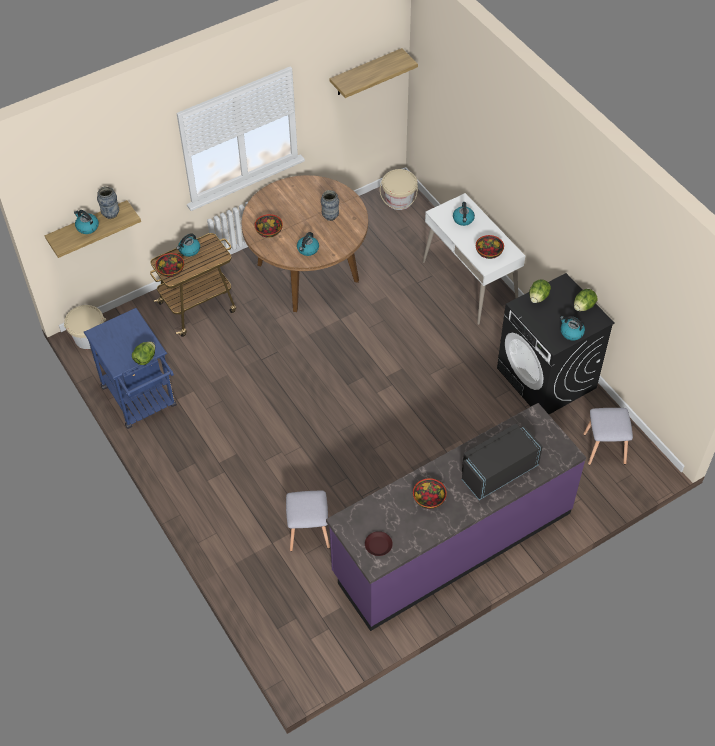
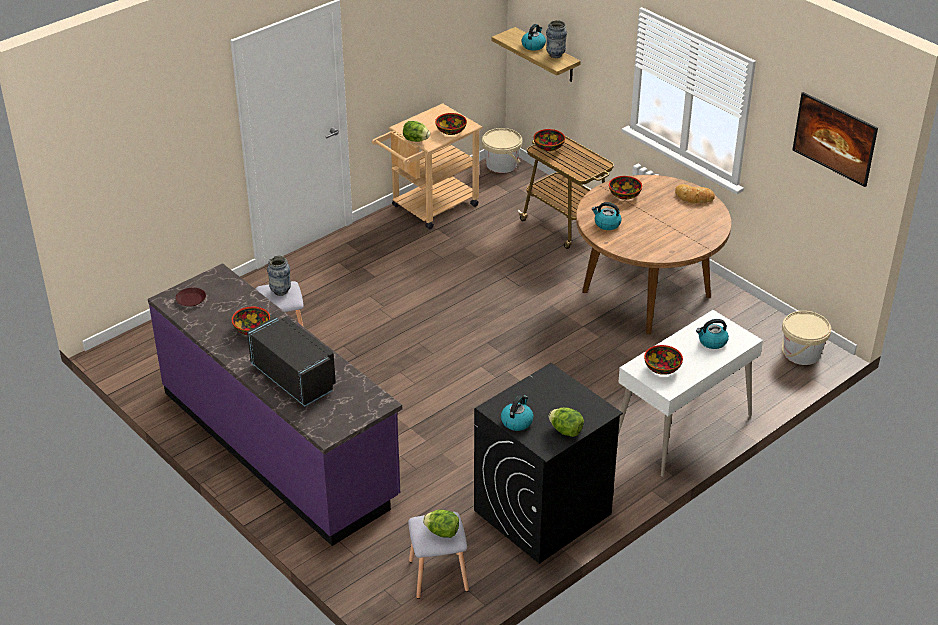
camera: 80 degrees right, 15 degrees down
blue cart [84,308,177,429] -> beige cart [372,103,483,229]
kettle [176,233,200,257] -> none
vase [321,190,339,221] -> vase moved to [267,256,291,296]
shelf [330,48,418,98] -> picture [793,92,878,187]
lettuce [529,280,551,303] -> lettuce moved to [423,509,459,538]
none -> bowl [435,113,467,135]
none -> bread [675,184,715,203]

